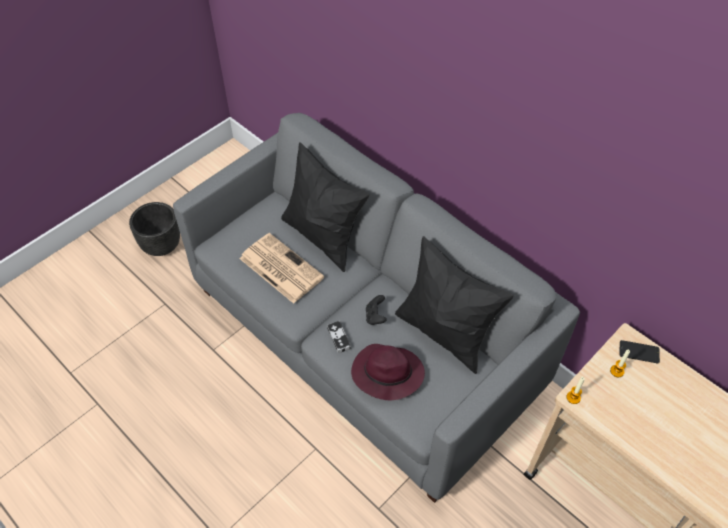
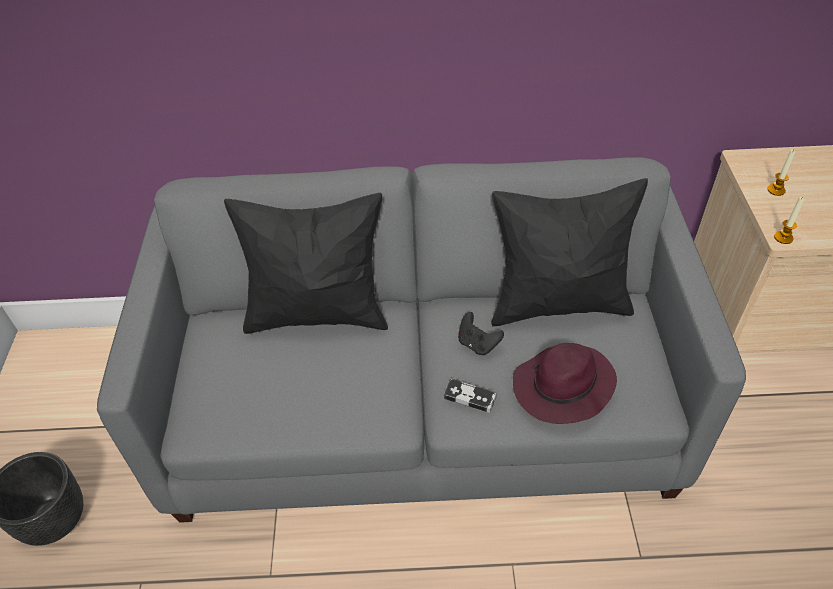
camera: 45 degrees left, 5 degrees down
newspaper [239,233,324,304] -> none
phone [619,340,660,363] -> none

